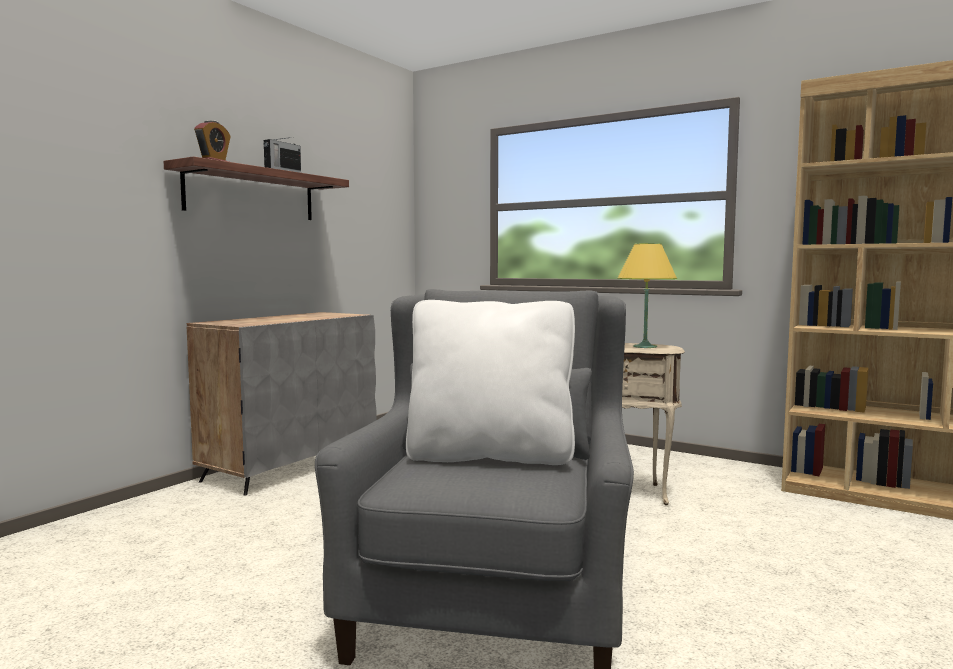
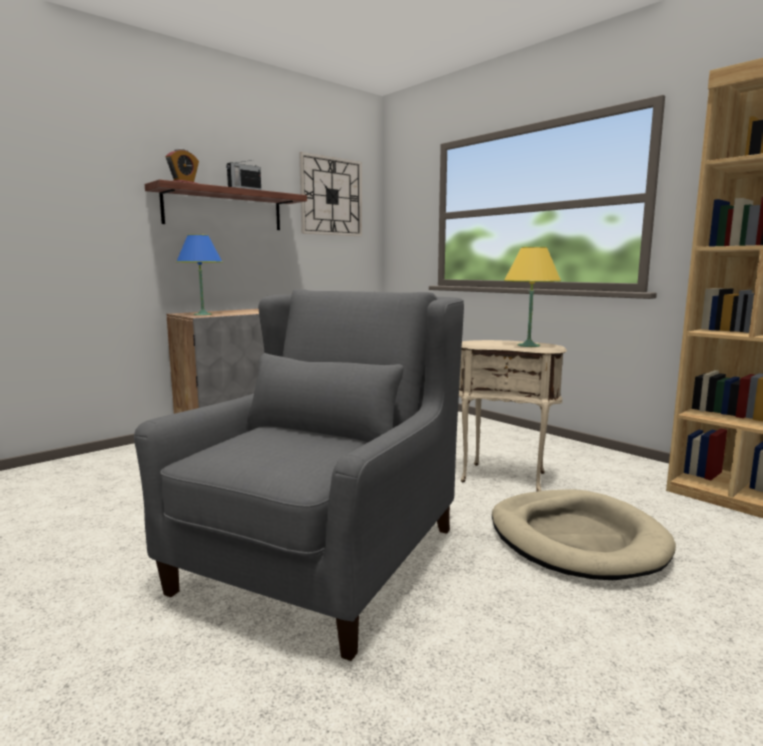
camera: 15 degrees right, 5 degrees up
white pillow [406,300,575,465] -> none
none -> blue table lamp [176,234,222,315]
none -> wall clock [299,152,362,236]
none -> beige dog bed [492,489,676,580]

